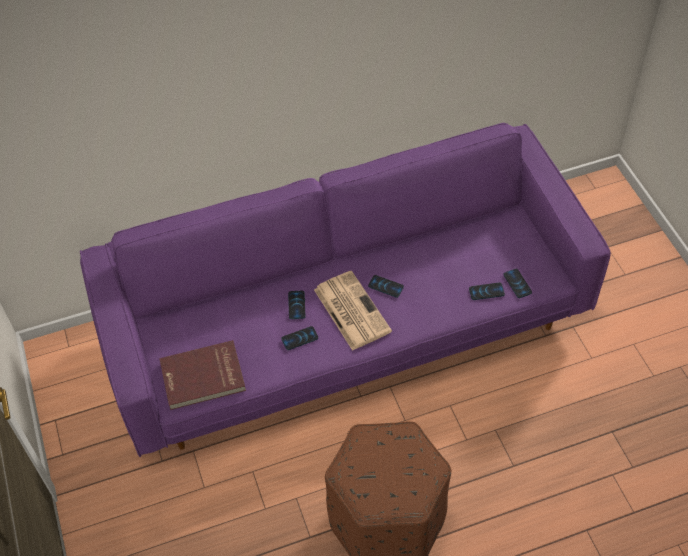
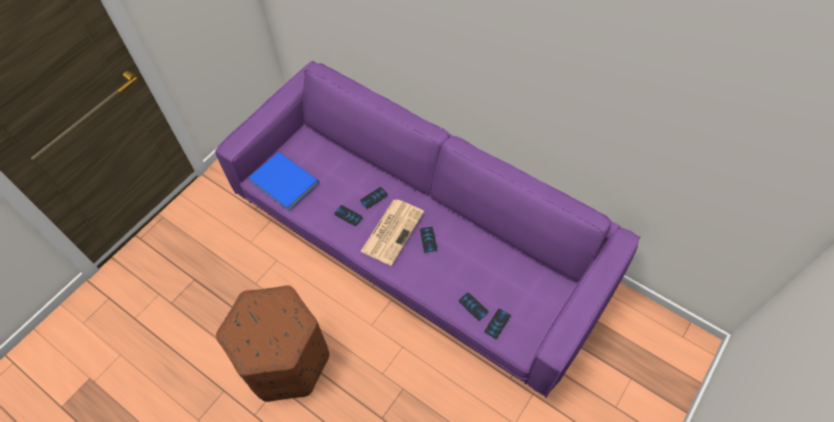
camera: 55 degrees right, 5 degrees up
red book [159,340,246,410] -> blue book [248,152,319,211]

